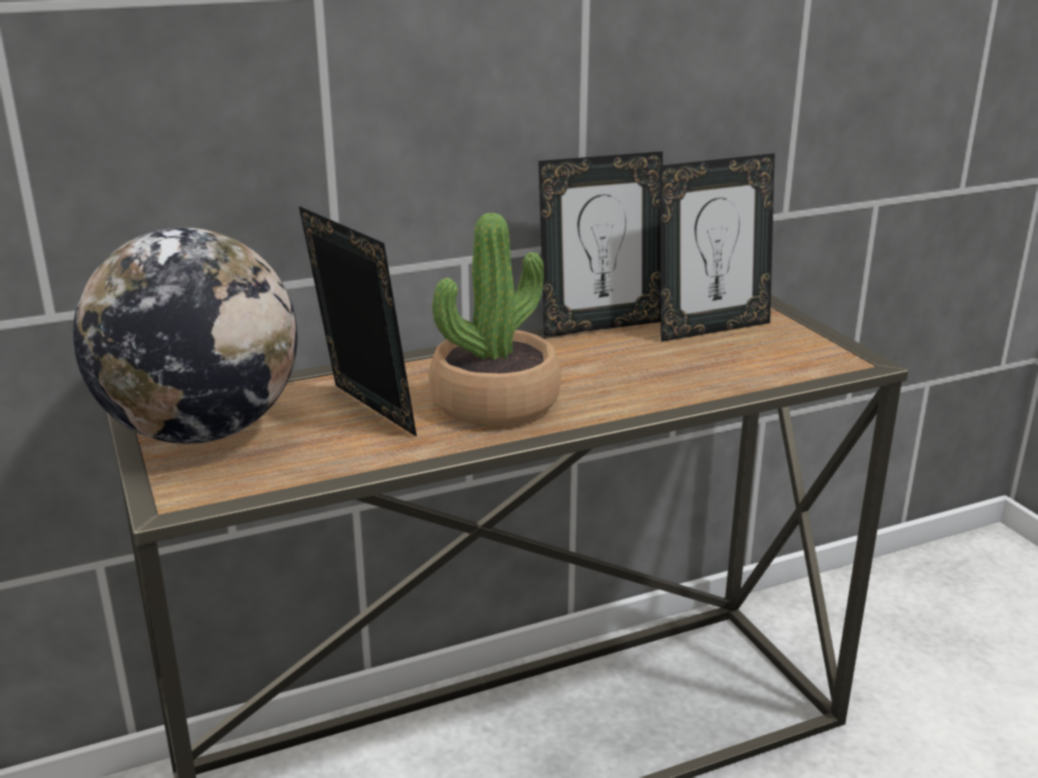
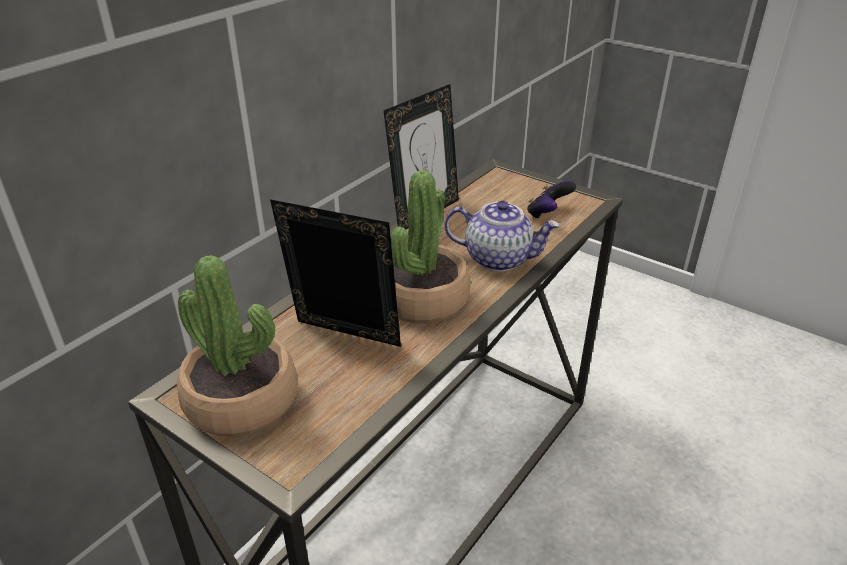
camera: 30 degrees left, 10 degrees up
globe [73,228,297,444] -> potted plant [177,255,297,437]
picture frame [660,153,775,342] -> none
none -> teapot [444,200,560,272]
none -> game controller [527,181,576,219]

